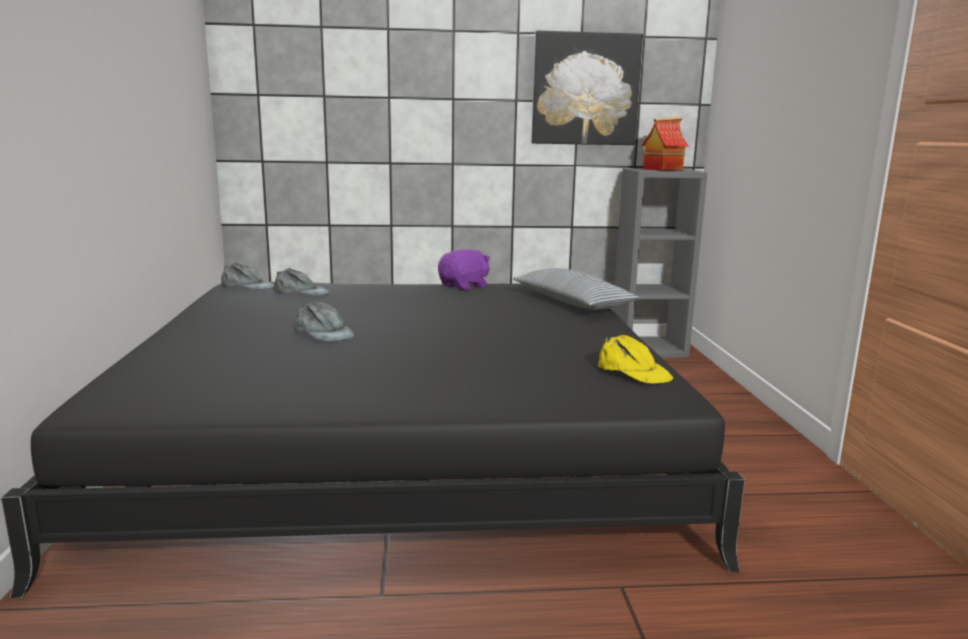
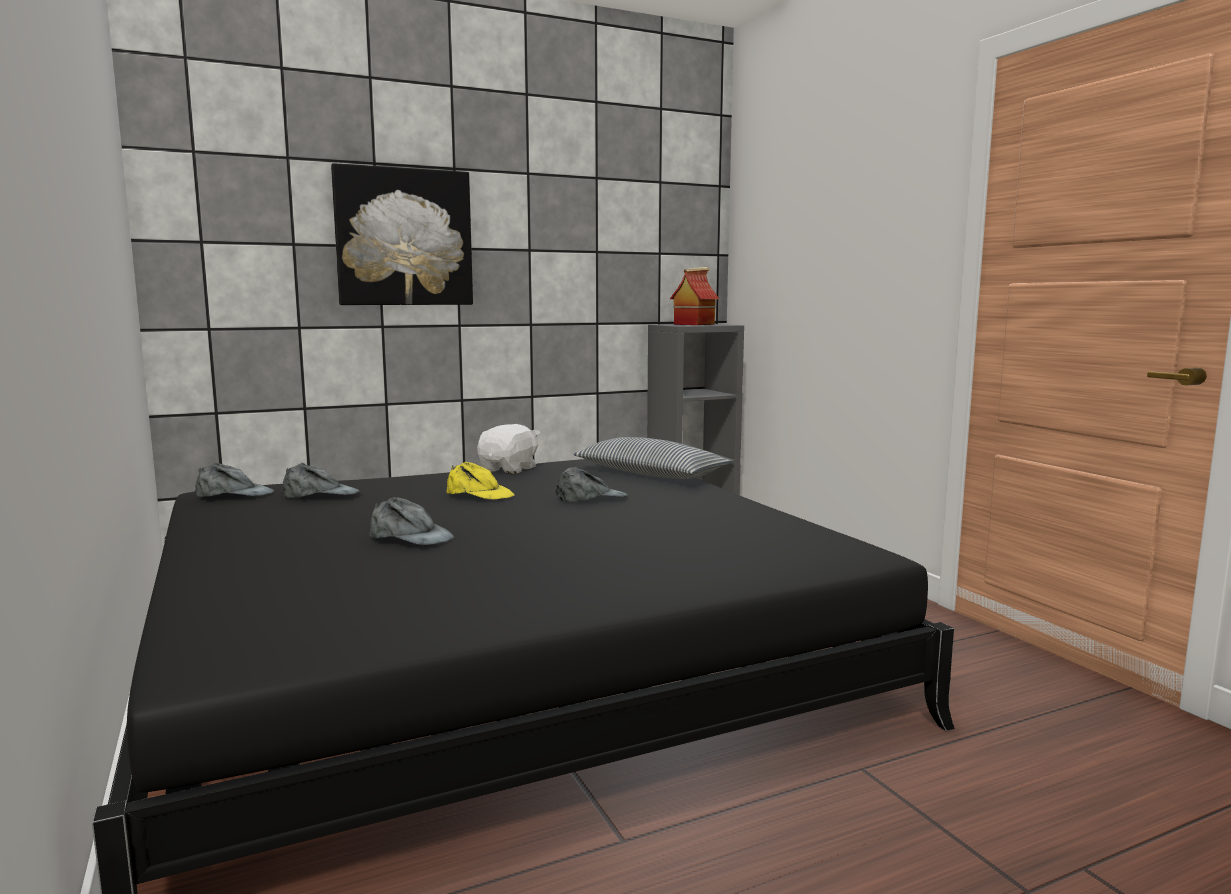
camera: 20 degrees left, 5 degrees down
purple plush toy [438,249,490,291] -> white plush toy [477,424,540,474]
picture [531,31,643,145] -> picture moved to [331,163,473,305]
yellow cap [598,335,673,384] -> yellow cap moved to [446,462,515,500]
none -> grey cap [555,467,628,502]

